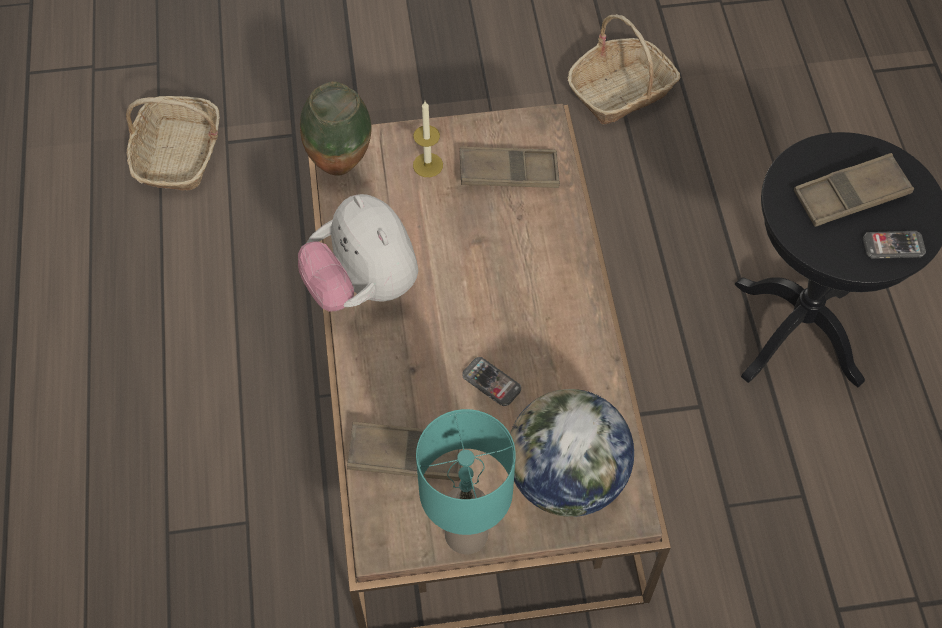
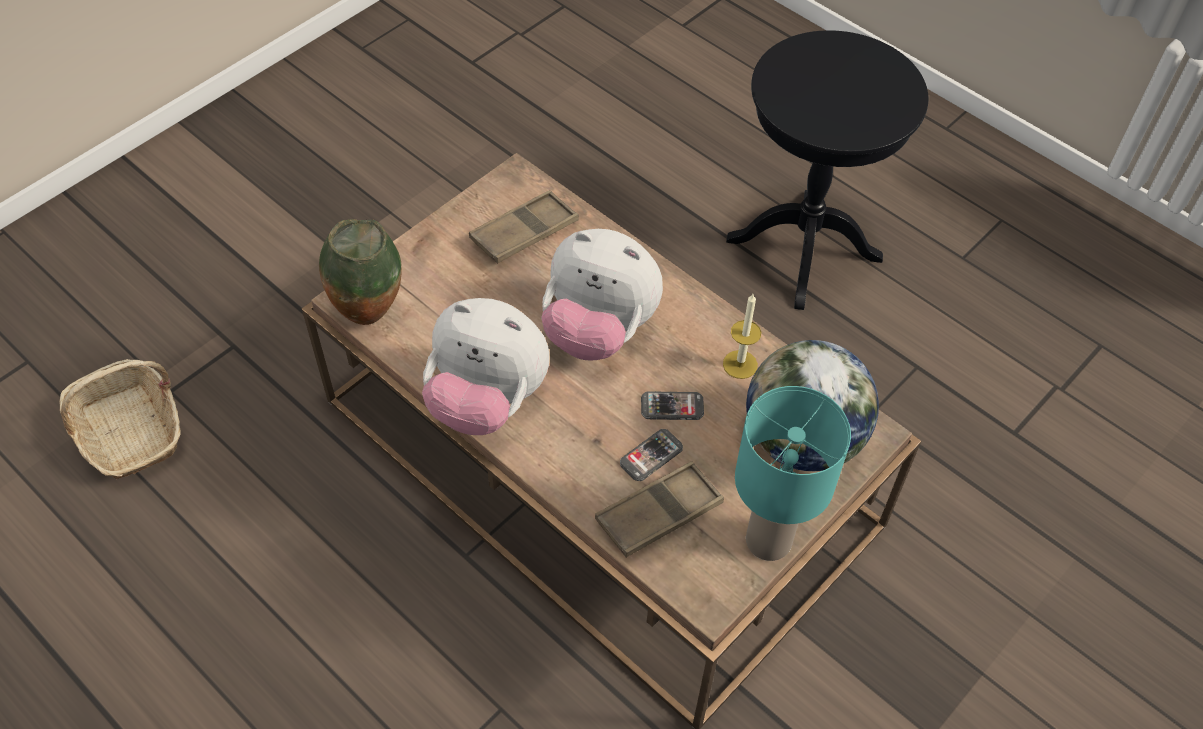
camera: 40 degrees left, 5 degrees down
candle [413,101,443,177] -> candle moved to [723,294,761,379]
basket [568,14,680,125] -> none
brown tray [794,153,914,227] -> none
phone [863,231,926,259] -> phone moved to [620,429,683,481]
none -> plush toy [541,229,663,361]

